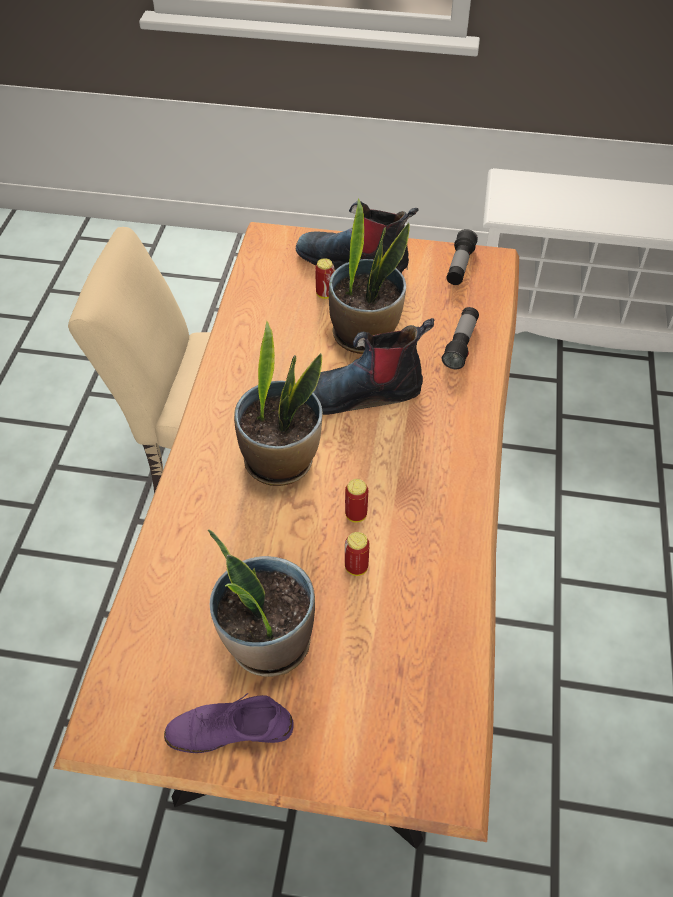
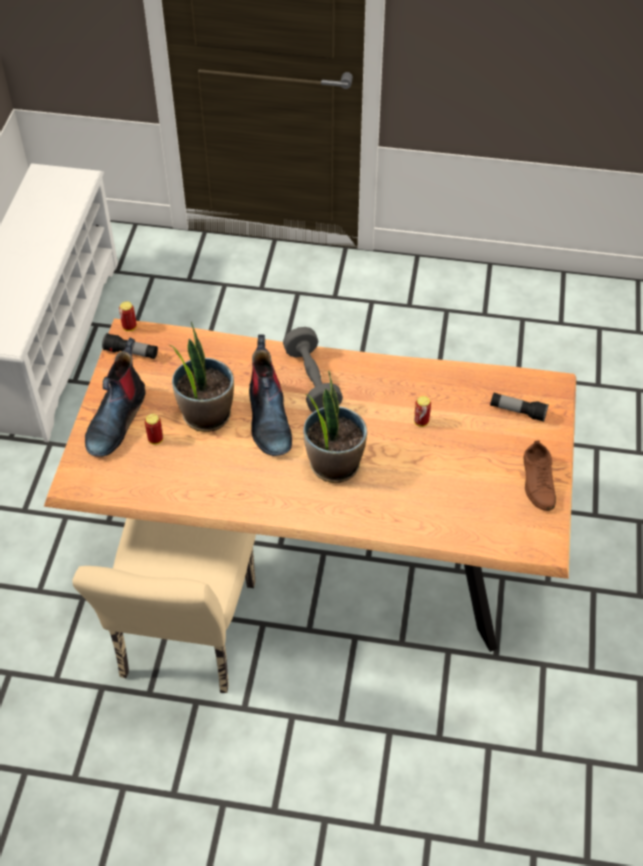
camera: 90 degrees left, 0 degrees up
purple shoe [164,693,294,753] -> brown shoe [524,440,556,511]
potted plant [208,529,315,677] -> none
can [345,479,368,523] -> can moved to [119,301,137,331]
flashlight [442,307,479,369] -> flashlight moved to [490,393,549,422]
none -> grey dumbbell [283,327,343,412]

